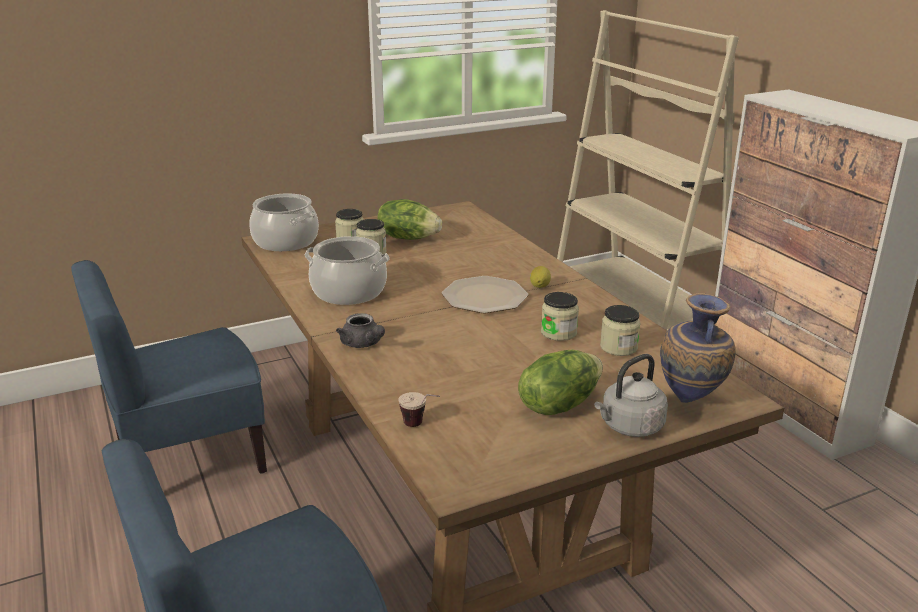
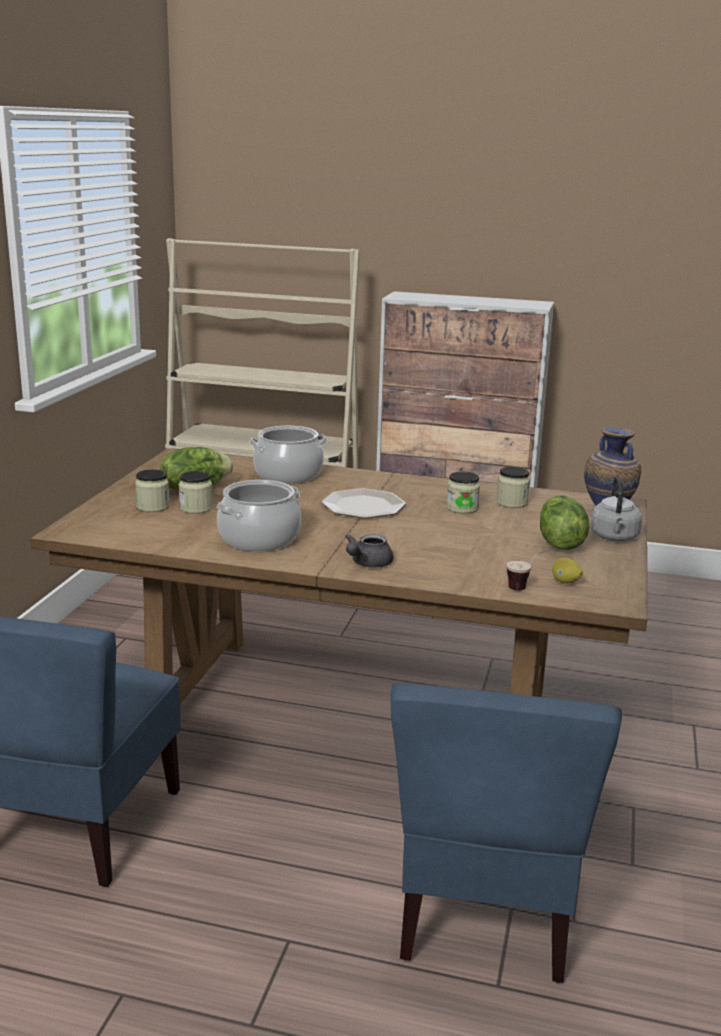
camera: 50 degrees left, 5 degrees down
cooking pot [249,194,319,251] -> cooking pot moved to [249,426,327,484]
grey teapot [336,313,385,348] -> grey teapot turned 120 degrees clockwise [345,534,393,567]
lemon [530,266,551,288] -> lemon moved to [552,558,583,583]

